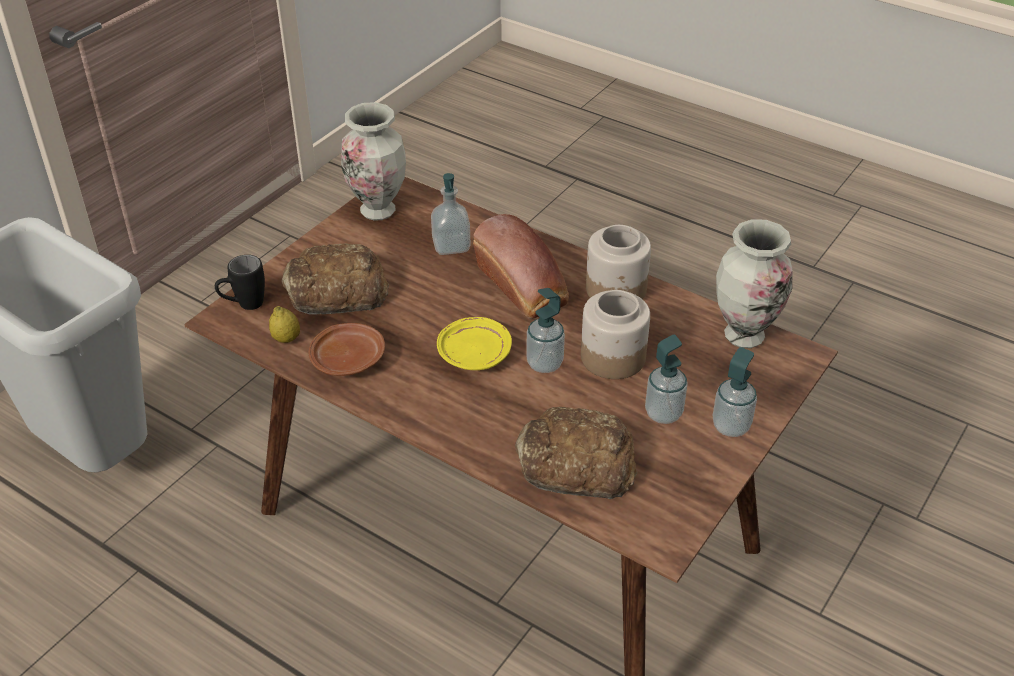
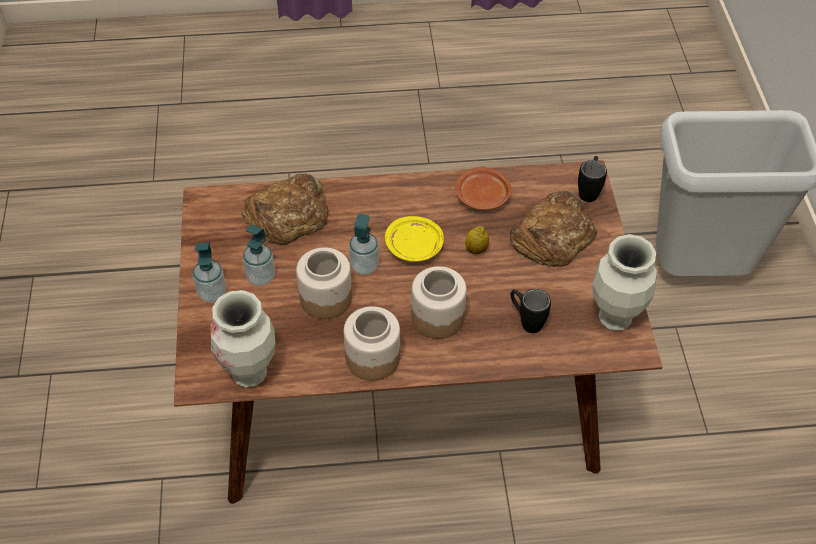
camera: 140 degrees right, 10 degrees up
lemon [269,306,300,343] -> lemon moved to [465,226,489,254]
soap dispenser [431,173,470,255] -> black mug [510,289,551,333]
bread [473,214,569,319] -> jar [411,266,467,339]

